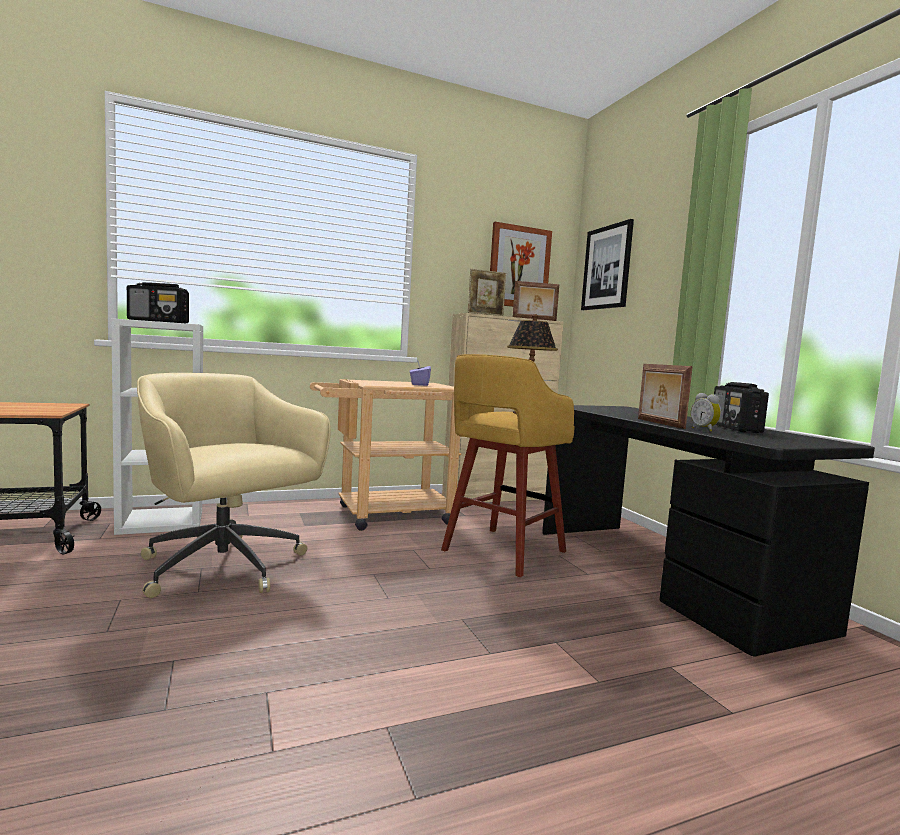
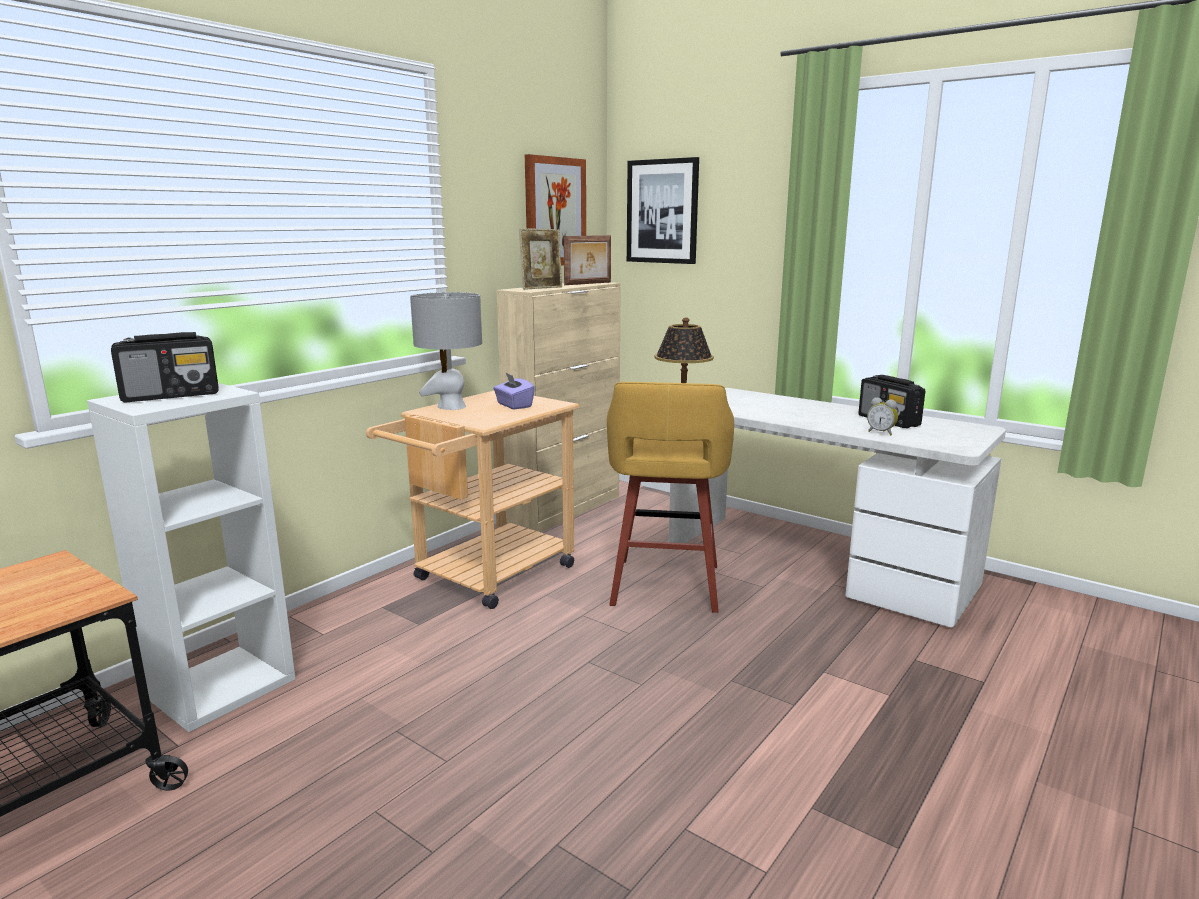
camera: 30 degrees left, 10 degrees up
beige office chair [137,373,331,598] -> none
black desk [542,405,875,656] -> white desk [669,388,1006,627]
picture frame [638,364,693,429] -> none
none -> grey table lamp [410,292,482,410]

